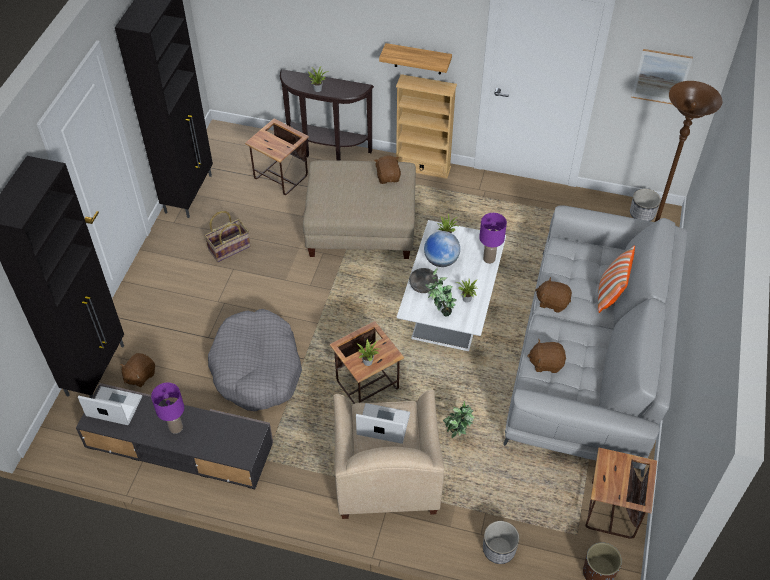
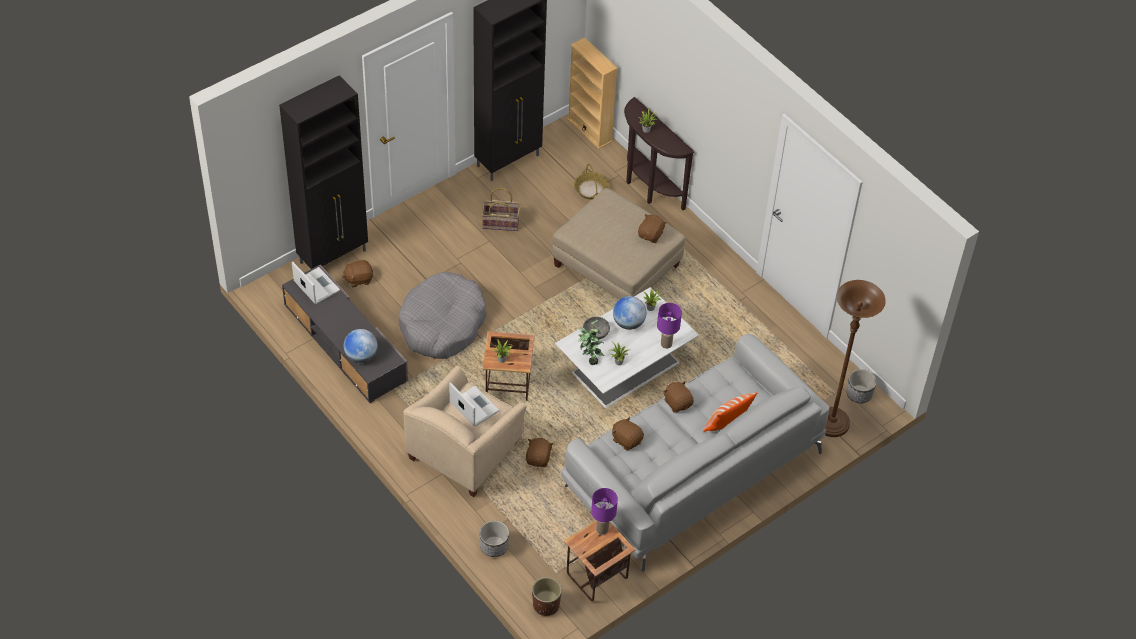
camera: 35 degrees right, 0 degrees up
purple table lamp [151,383,184,434] -> purple table lamp moved to [591,488,618,535]
side table [245,119,309,195] -> basket [574,164,609,200]
shelf [379,43,452,75] -> none
beige bookcase [396,74,457,179] -> beige bookcase moved to [567,37,618,149]
potted plant [443,401,475,438] -> brown plush toy [526,438,553,467]
picture [631,49,693,105] -> none
none -> globe [344,329,378,363]

